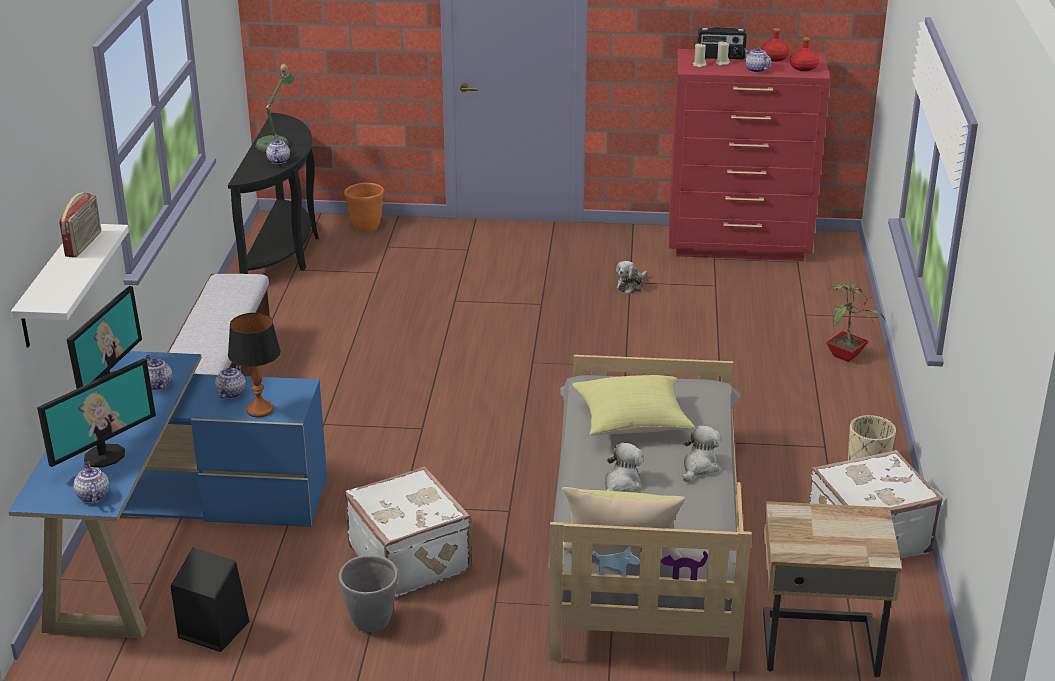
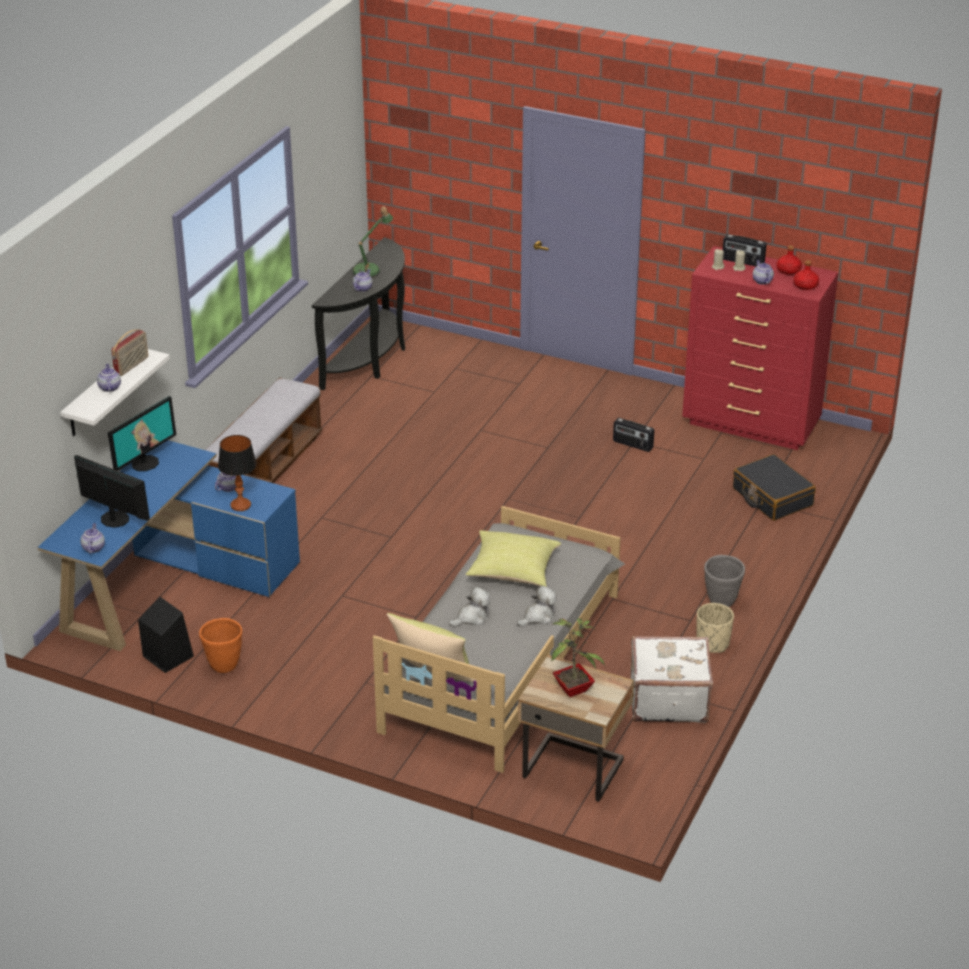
camera: 20 degrees right, 5 degrees up
monitor [37,358,156,467] -> monitor turned 120 degrees counterclockwise [74,455,150,528]
teapot [146,355,172,390] -> teapot moved to [97,364,121,392]
grey planter [339,555,398,632] -> grey planter moved to [704,555,745,607]
orange planter [344,183,384,232] -> orange planter moved to [199,618,242,673]
white suitcase [345,467,472,598] -> none
plush toy [616,261,648,294] -> radio [613,418,654,452]
potted plant [826,284,885,362] -> potted plant moved to [551,618,605,697]
none -> black suitcase [733,454,816,521]

